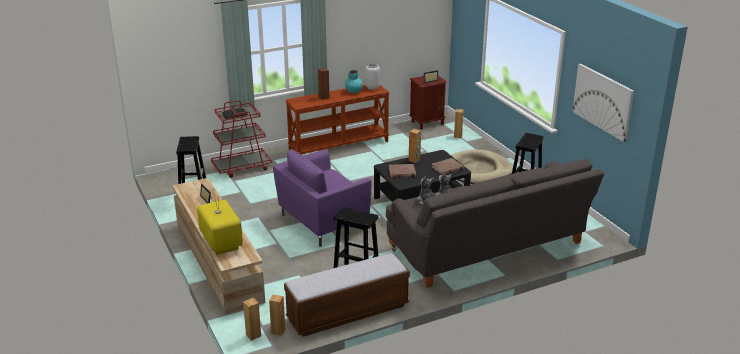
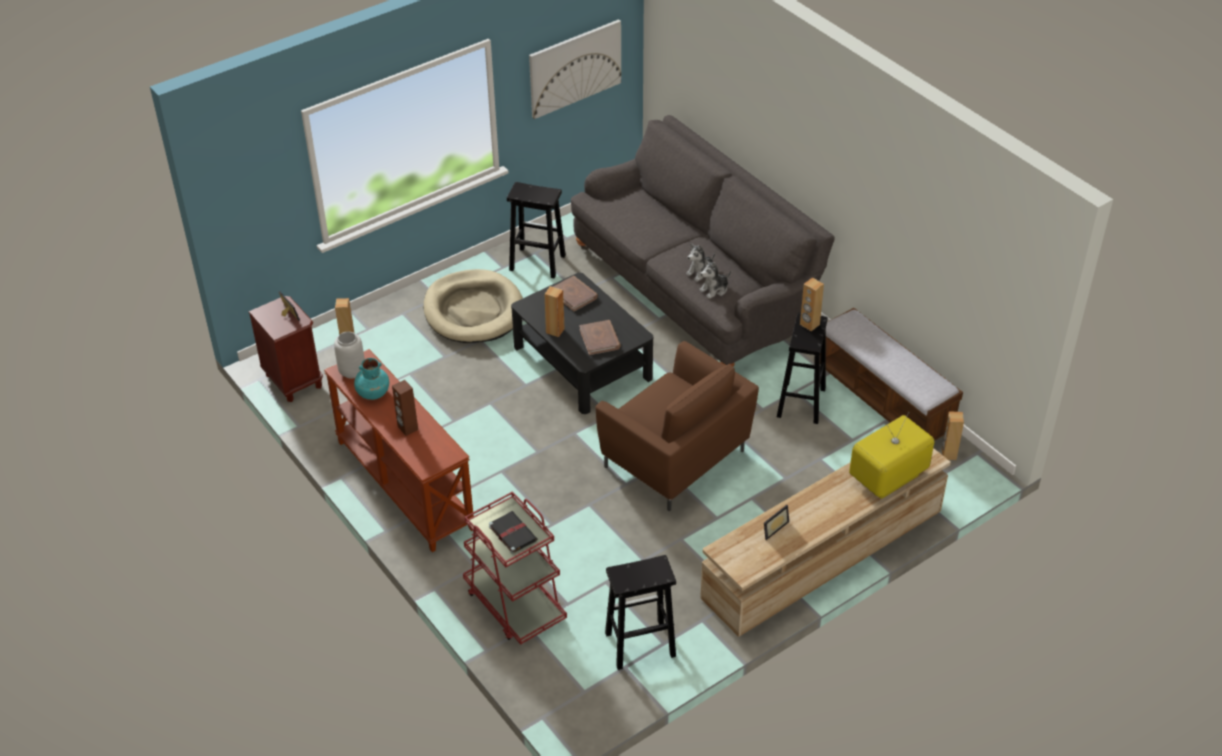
camera: 100 degrees left, 15 degrees up
brown speaker [243,298,261,341] -> brown speaker moved to [800,277,824,331]
purple armchair [273,149,372,247] -> brown armchair [595,341,759,511]

